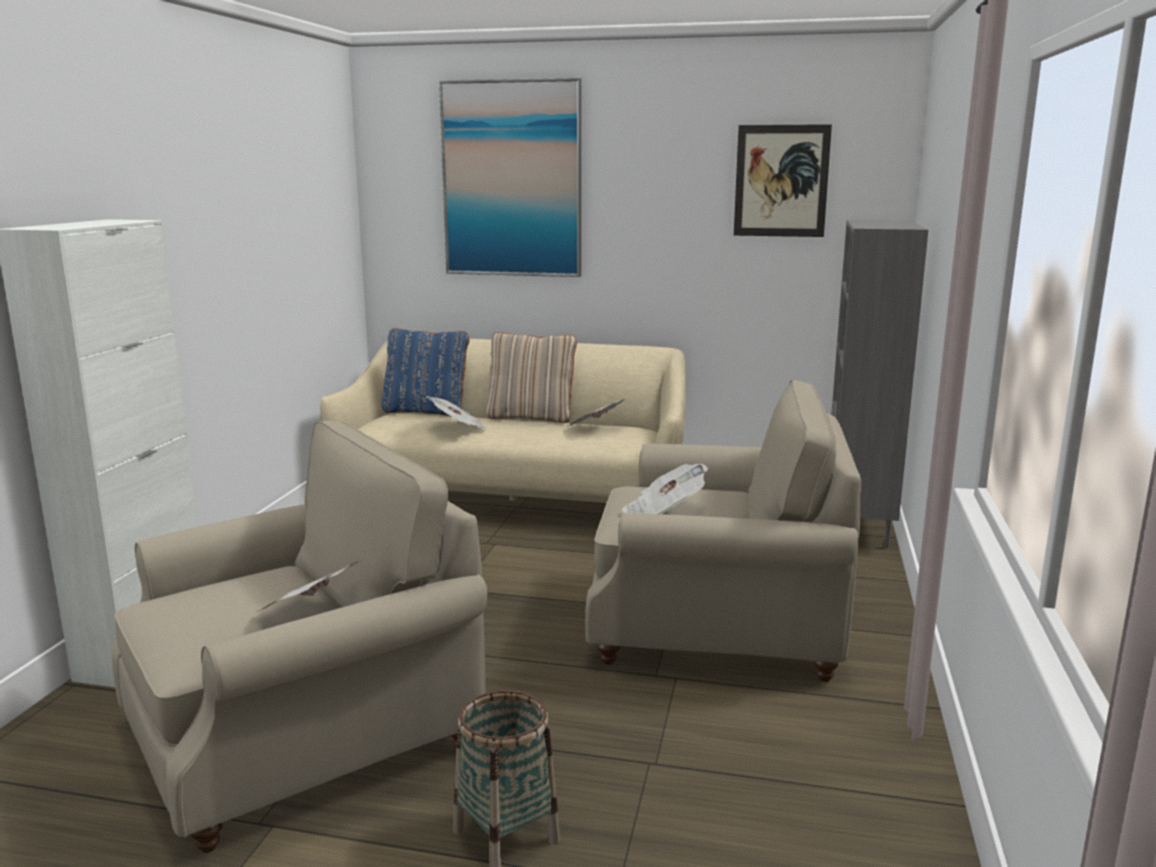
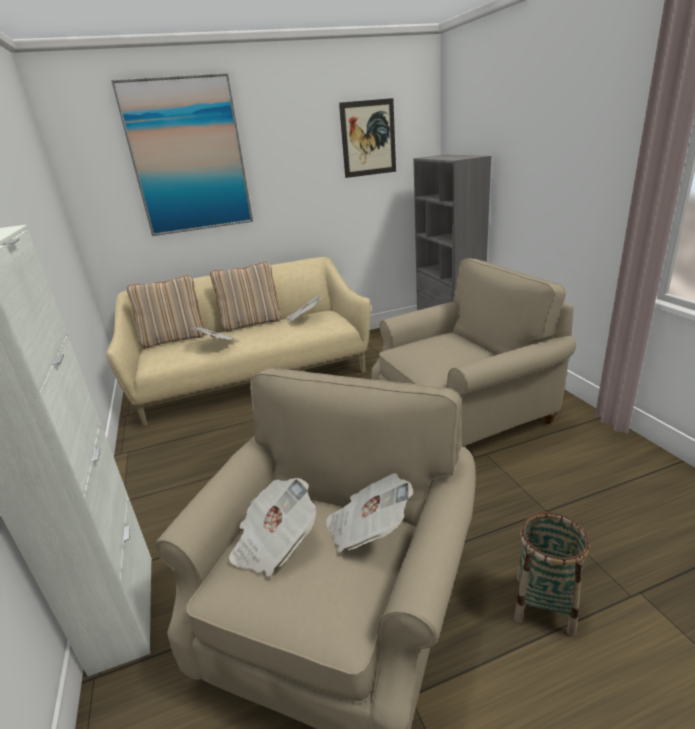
camera: 30 degrees left, 10 degrees up
blue pillow [381,328,469,417] -> beige pillow [127,275,205,348]
newspaper [622,464,708,514] -> newspaper moved to [229,478,316,576]

